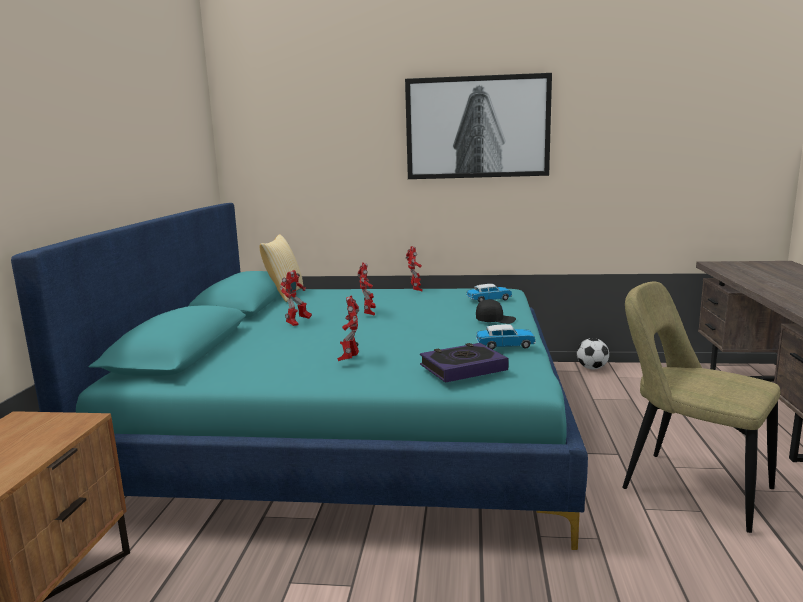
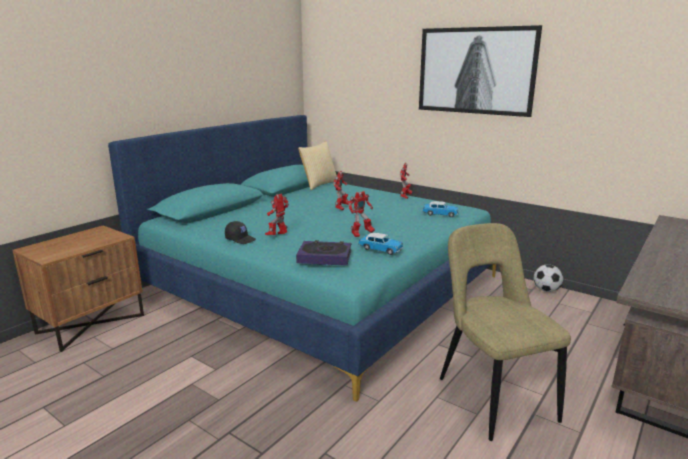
camera: 30 degrees right, 5 degrees up
toy robot [280,270,312,326] -> toy robot moved to [348,191,375,237]
black cap [476,299,516,324] -> black cap moved to [225,221,256,244]

